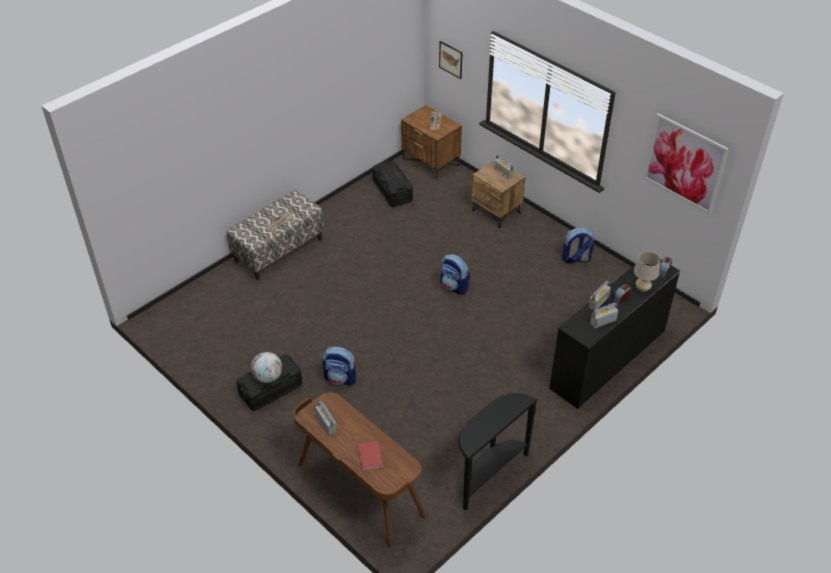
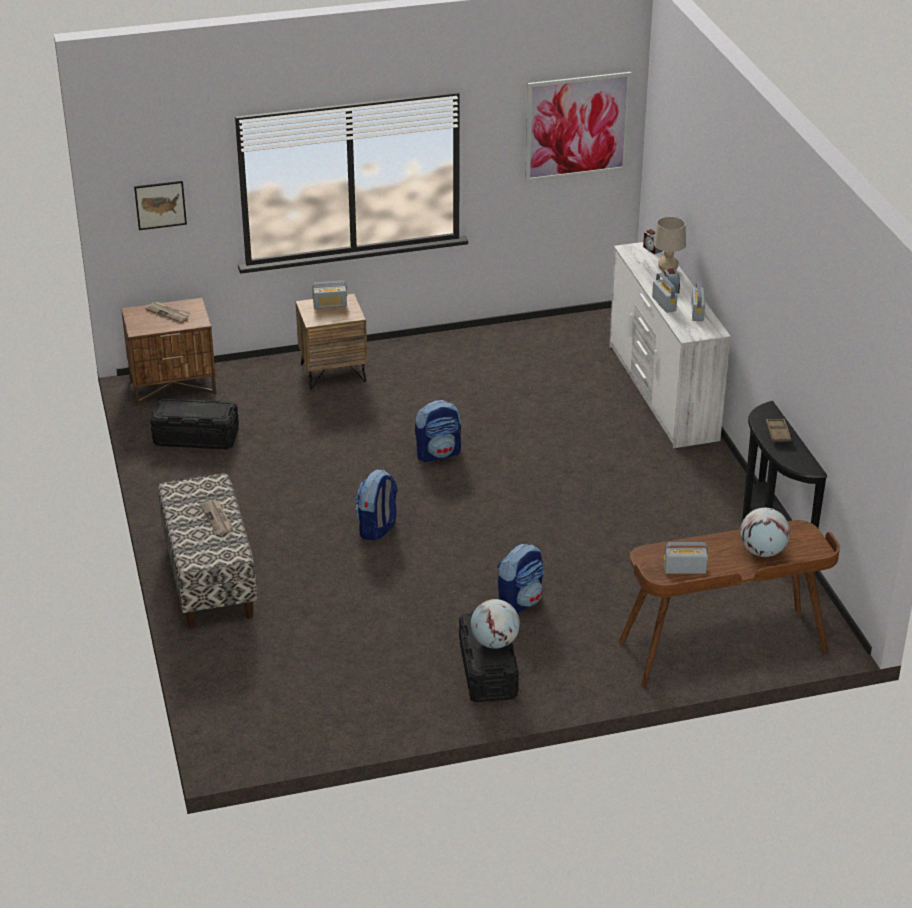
camera: 60 degrees left, 10 degrees down
red book [357,441,383,470] -> globe [740,508,790,557]
black dresser [549,259,680,409] -> white dresser [609,242,731,448]
backpack [562,227,594,264] -> backpack moved to [355,470,398,540]
none -> brown tray [766,418,791,443]

